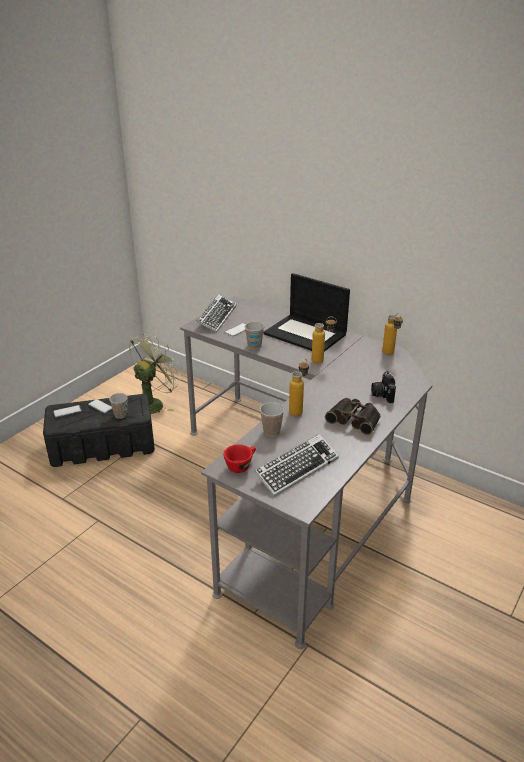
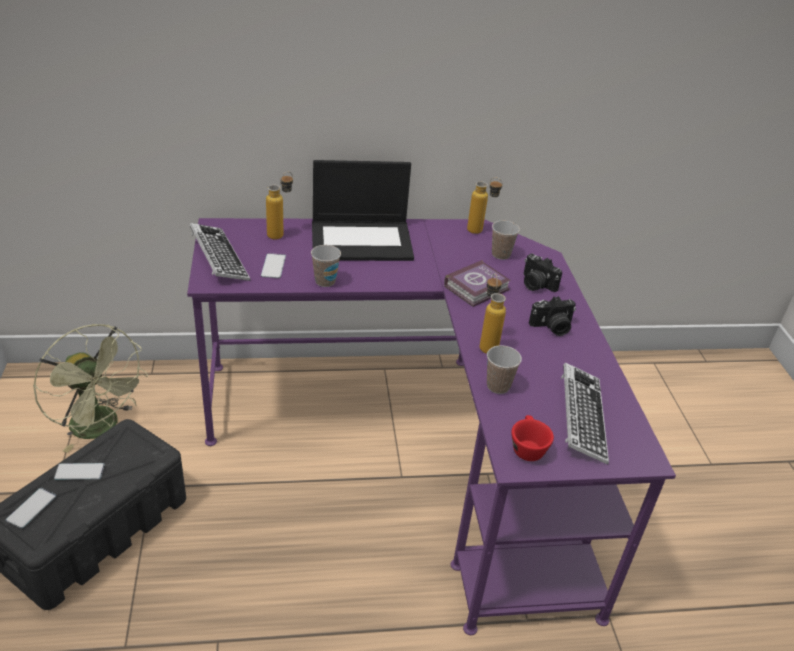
camera: 45 degrees left, 5 degrees up
cup [109,393,128,419] -> cup moved to [492,221,520,260]
green fan [129,334,182,414] -> green fan turned 135 degrees clockwise [33,324,148,453]
grey desk [180,296,433,649] -> purple desk [187,218,676,635]
bottle [311,317,337,363] -> bottle moved to [266,172,293,240]
binoculars [325,398,380,435] -> camera [529,296,576,336]
none -> book [444,260,511,307]

